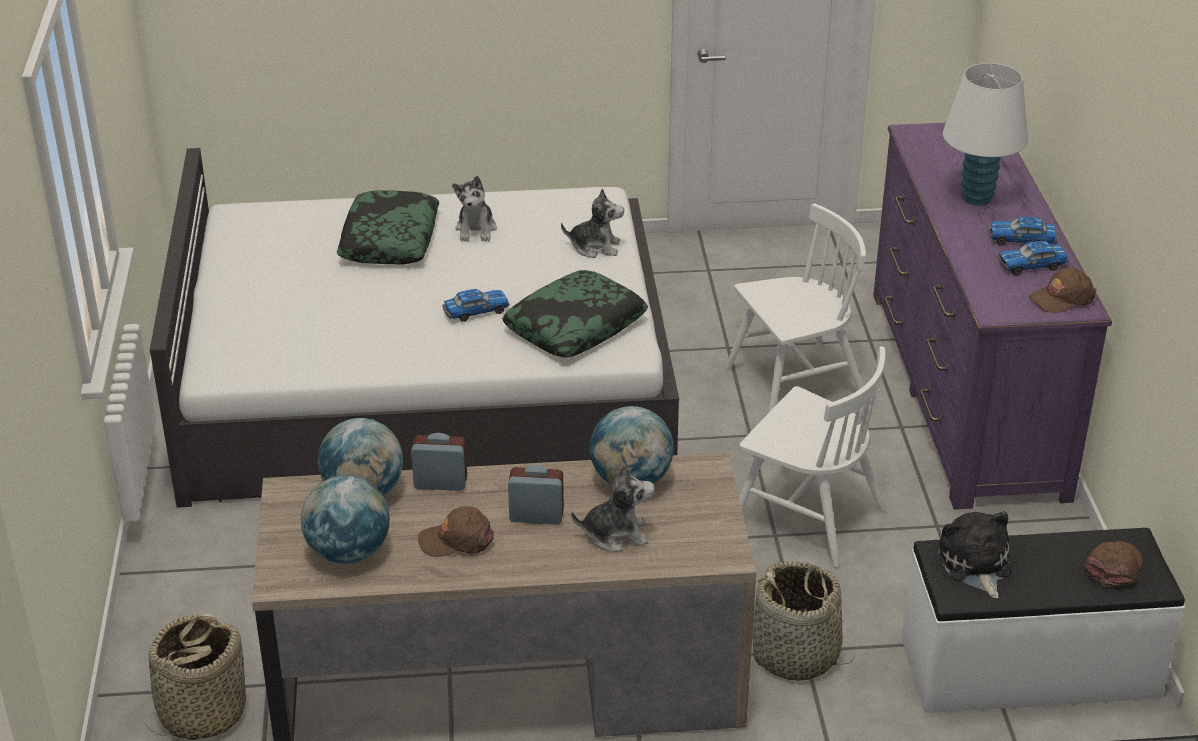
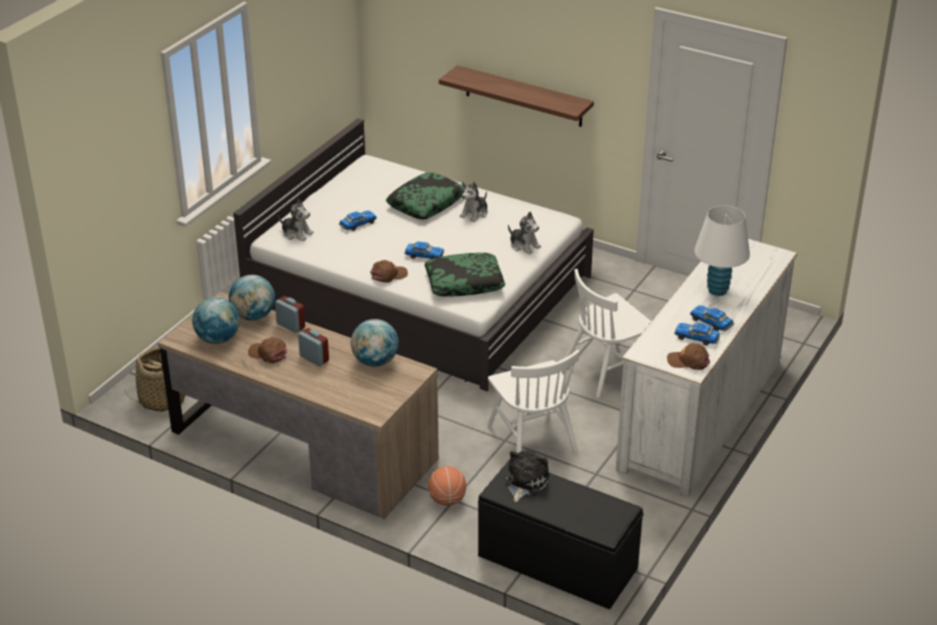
camera: 35 degrees right, 0 degrees up
plush toy [571,464,655,552] -> plush toy moved to [278,199,313,241]
white chair [725,203,866,413] -> white chair turned 135 degrees clockwise [565,269,651,398]
basket [752,561,855,681] -> basketball [428,466,466,506]
purple dresser [873,123,1112,510] -> white dresser [616,239,797,496]
white bench [902,528,1185,713] -> black bench [478,459,644,610]
brown cap [1085,541,1143,587] -> brown cap moved to [370,260,408,283]
none -> toy car [339,211,377,231]
none -> shelf [439,65,594,127]

